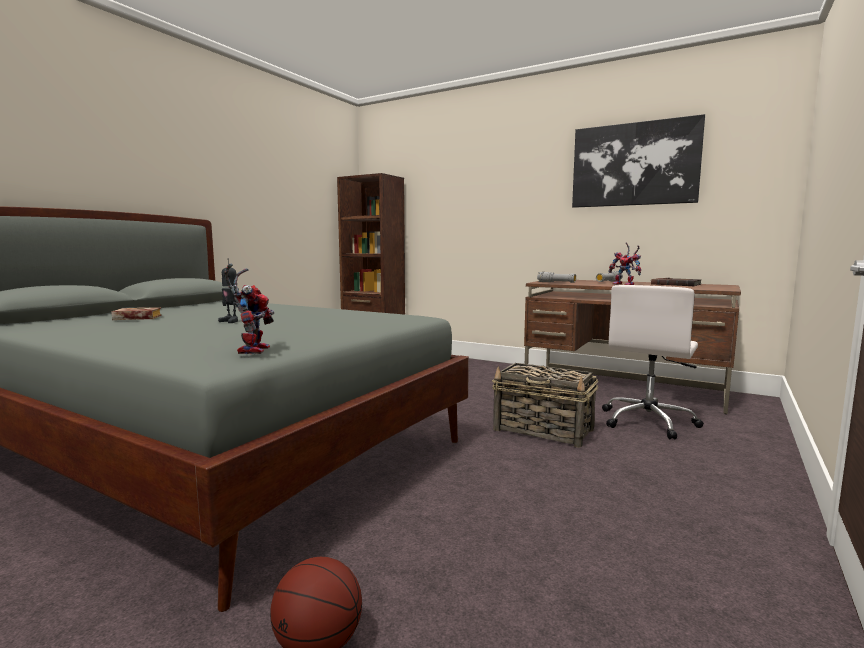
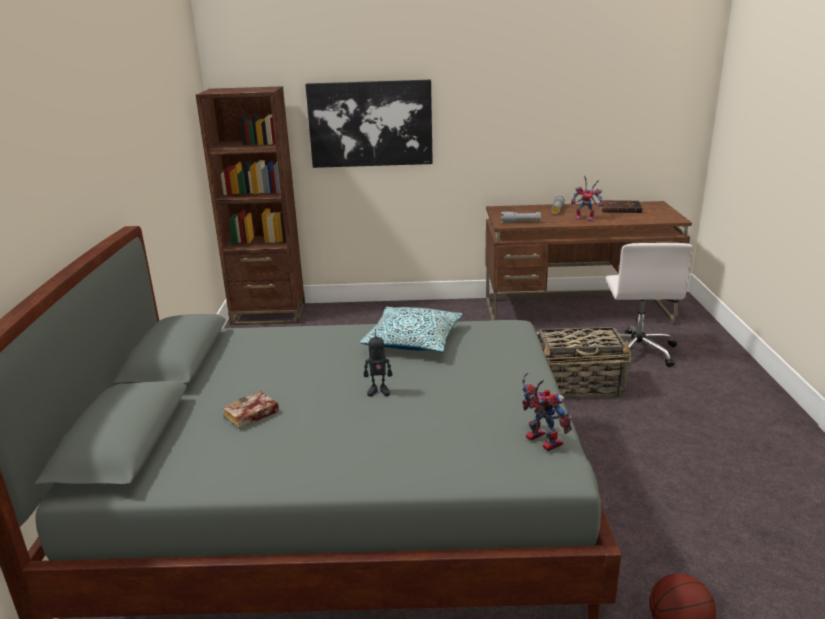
camera: 30 degrees left, 15 degrees up
picture [572,114,705,208] -> picture moved to [305,79,433,168]
none -> pillow [360,306,463,353]

